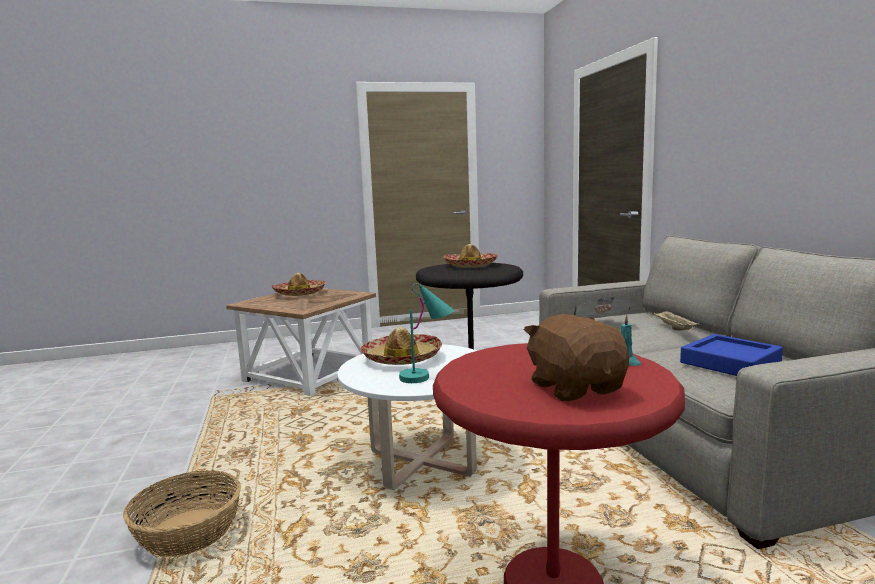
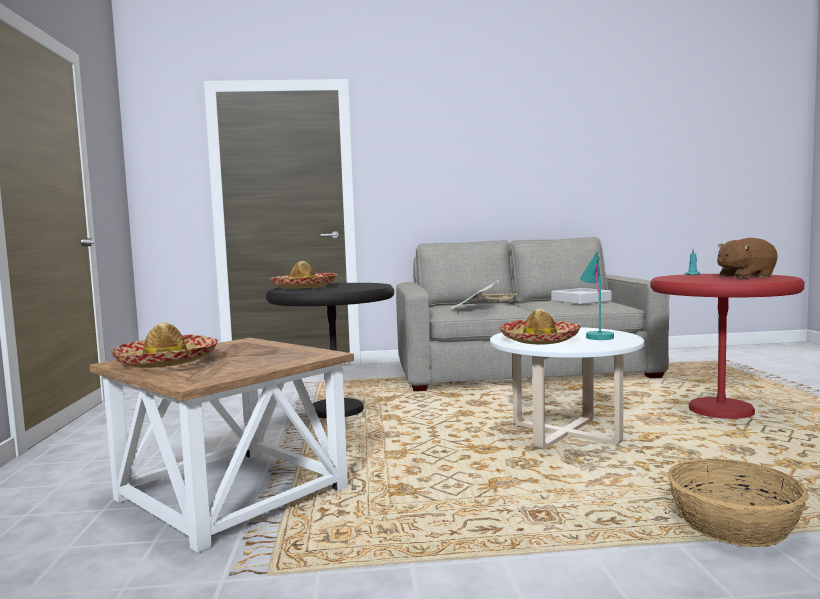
camera: 80 degrees left, 5 degrees down
blue tray [680,334,783,376] -> grey tray [551,288,612,304]

